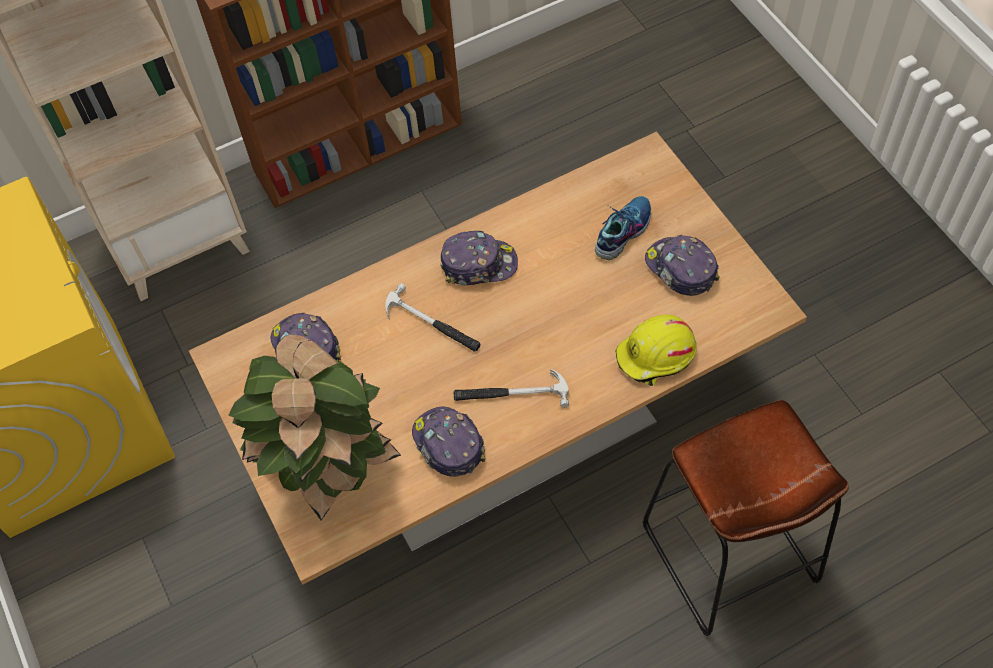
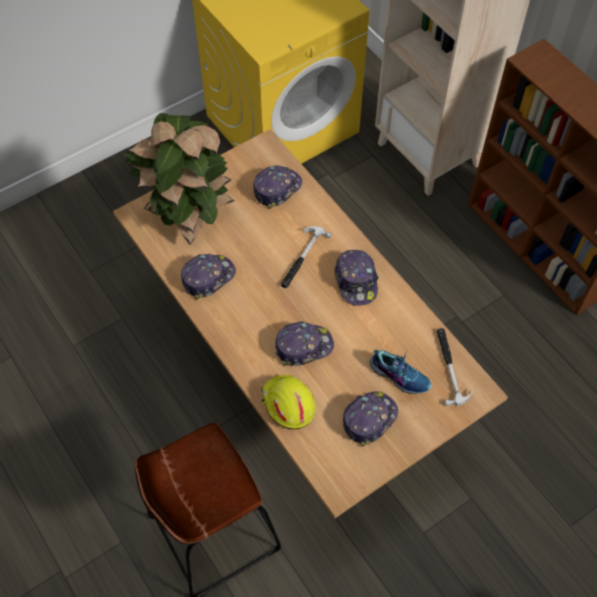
camera: 80 degrees right, 0 degrees up
hammer [454,369,569,407] -> hammer moved to [437,328,473,406]
none -> cap [275,321,334,366]

